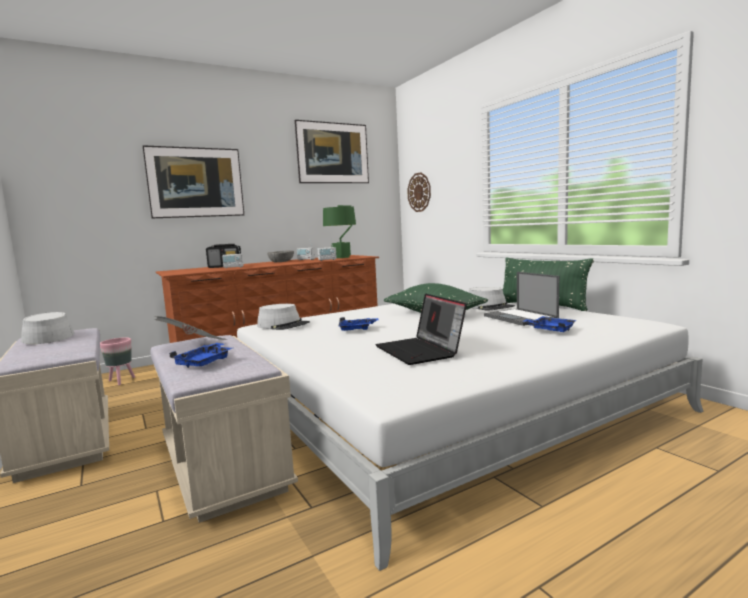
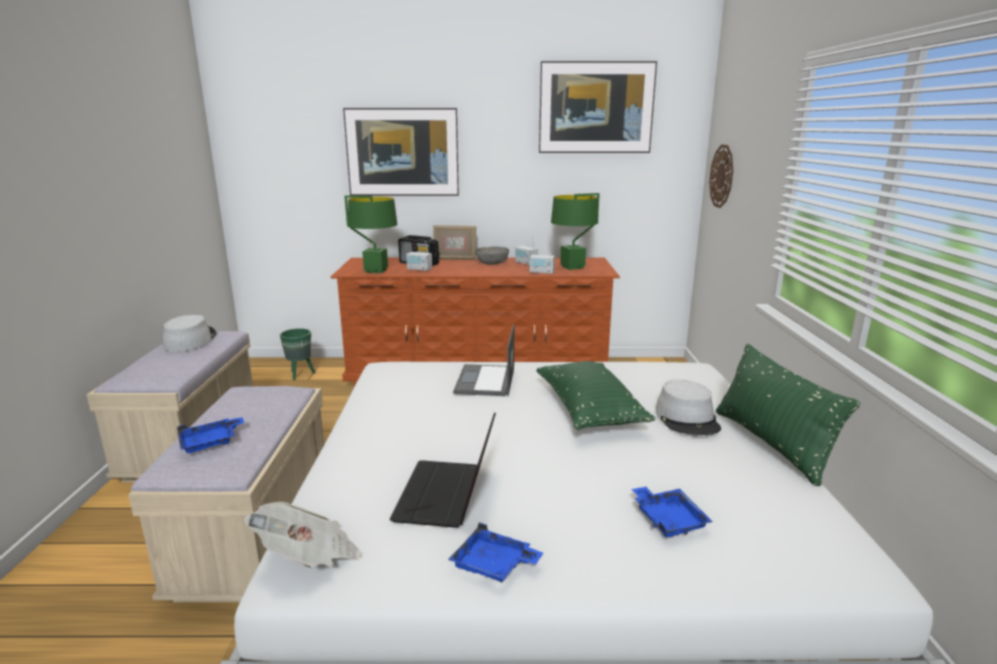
camera: 30 degrees right, 10 degrees up
pink planter [100,337,135,385] -> green planter [280,328,315,381]
newspaper [155,316,226,340] -> newspaper moved to [244,502,363,568]
grey hat [257,304,310,330] -> none
blue tray [338,317,379,331] -> blue tray moved to [448,523,543,582]
laptop [484,272,559,326] -> laptop moved to [453,324,514,396]
none -> green table lamp [345,195,398,273]
none -> picture frame [433,225,476,260]

